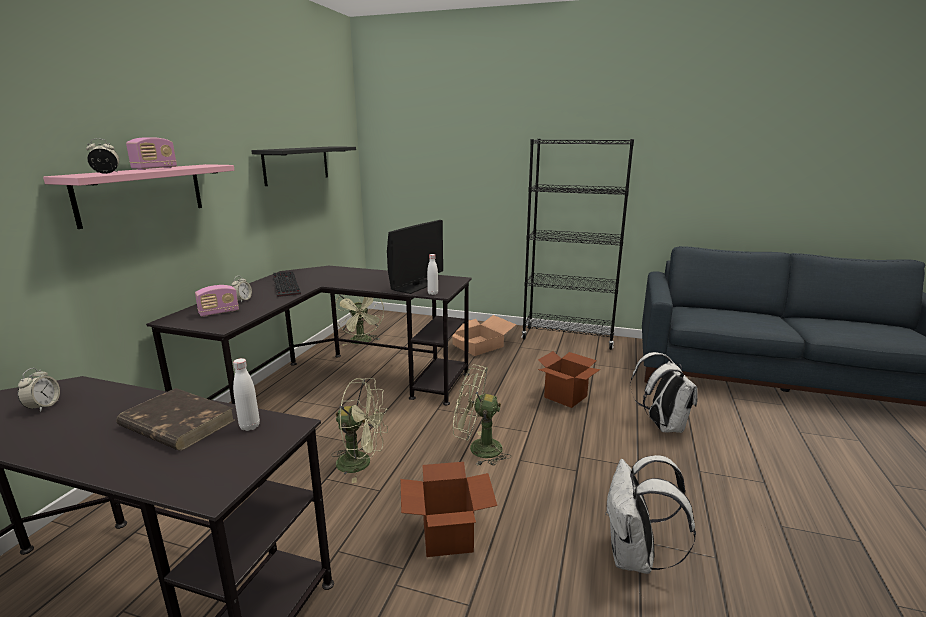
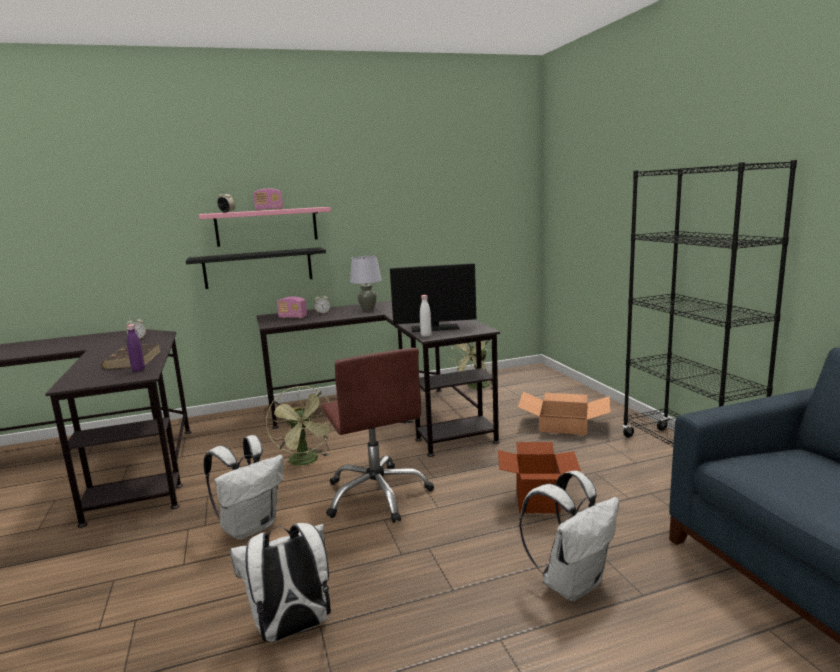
camera: 55 degrees right, 5 degrees down
white bottle [233,358,260,431] -> purple bottle [126,324,145,372]
black shelf [251,146,356,186] -> black shelf moved to [186,247,326,289]
keyboard [273,271,301,297] -> grey table lamp [350,256,382,311]
cardboard box [401,462,497,557] -> white backpack [204,435,284,539]
green fan [453,364,511,466] -> brown office chair [322,348,434,523]

